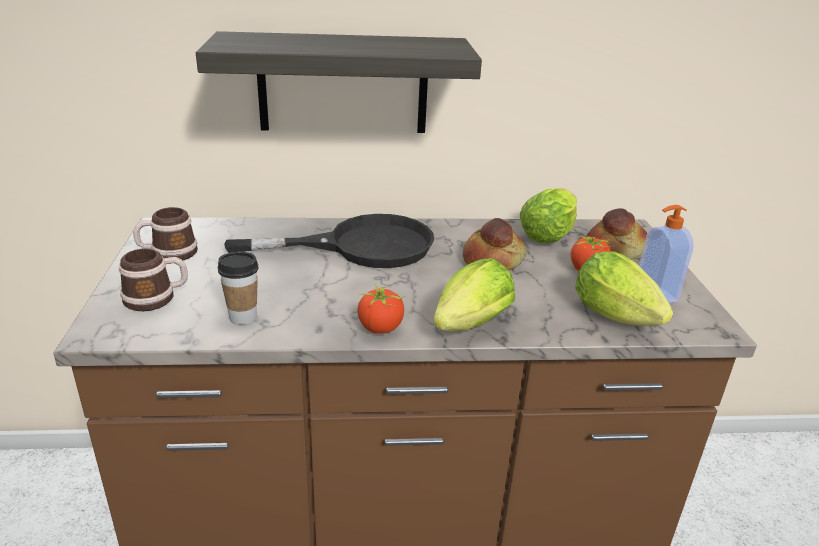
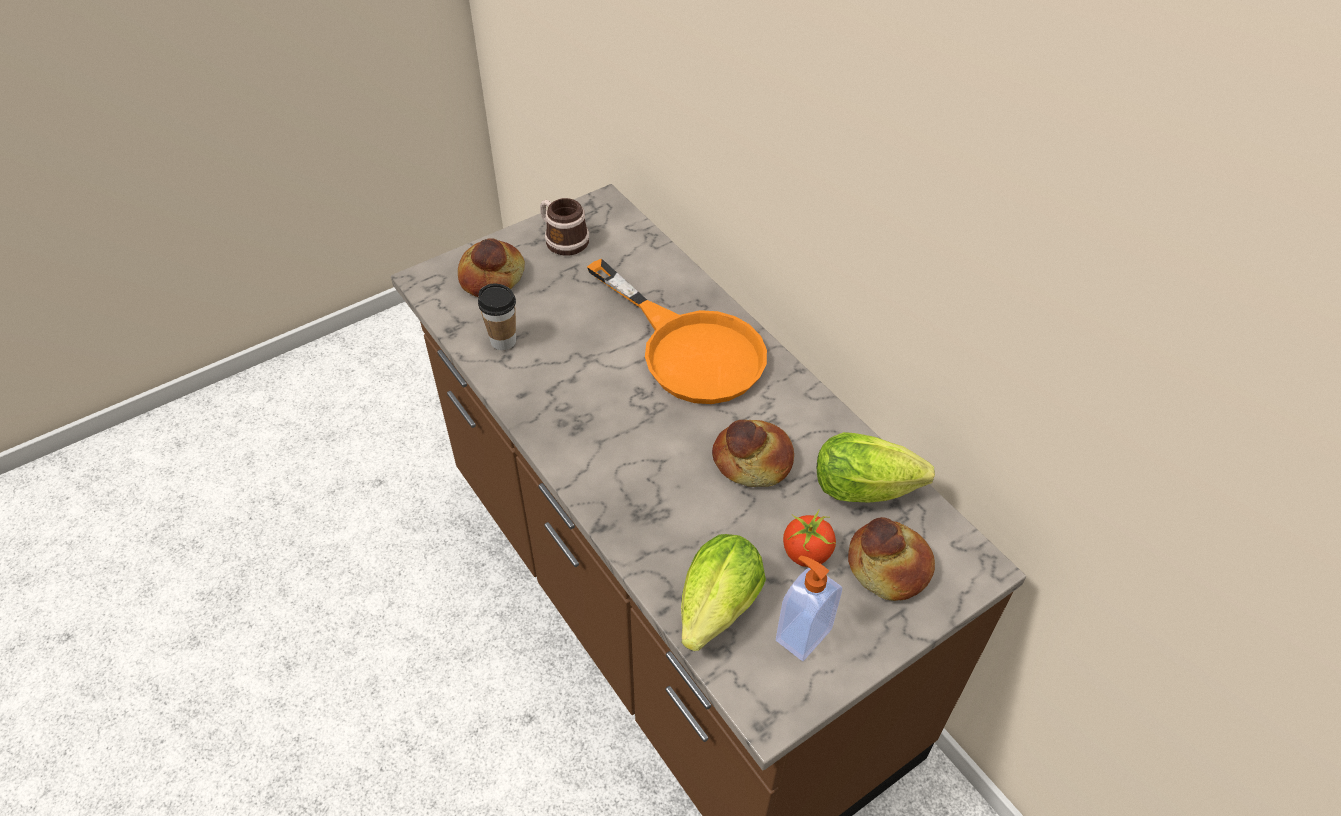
camera: 60 degrees right, 20 degrees up
mug [119,249,188,311] -> bread [458,238,525,297]
shelf [196,31,482,133] -> none
black frying pan [224,214,434,268] -> orange frying pan [587,259,767,404]
tomato [358,283,406,333] -> none
lettuce [433,258,515,331] -> none

